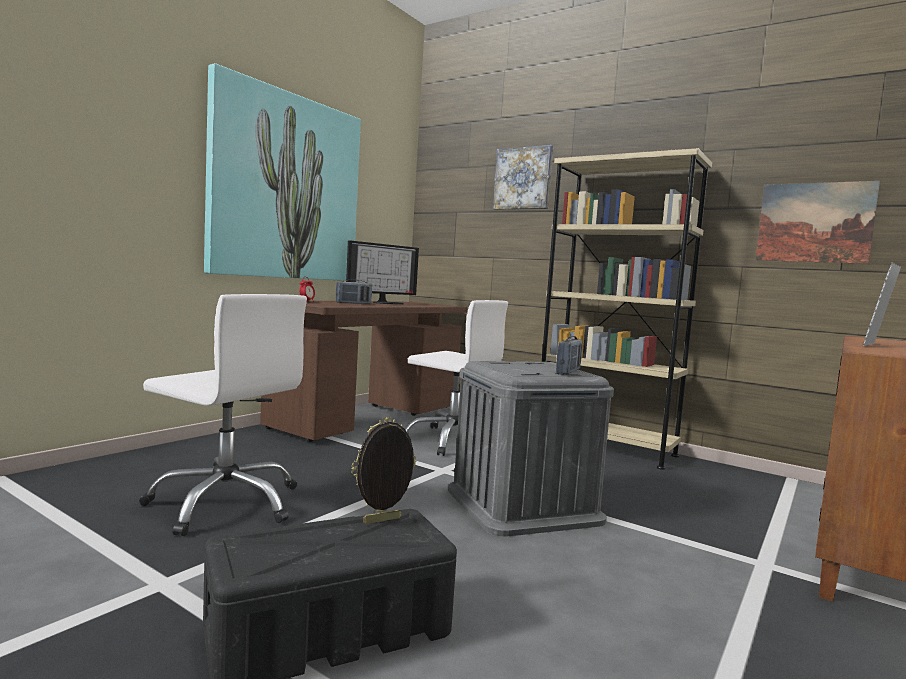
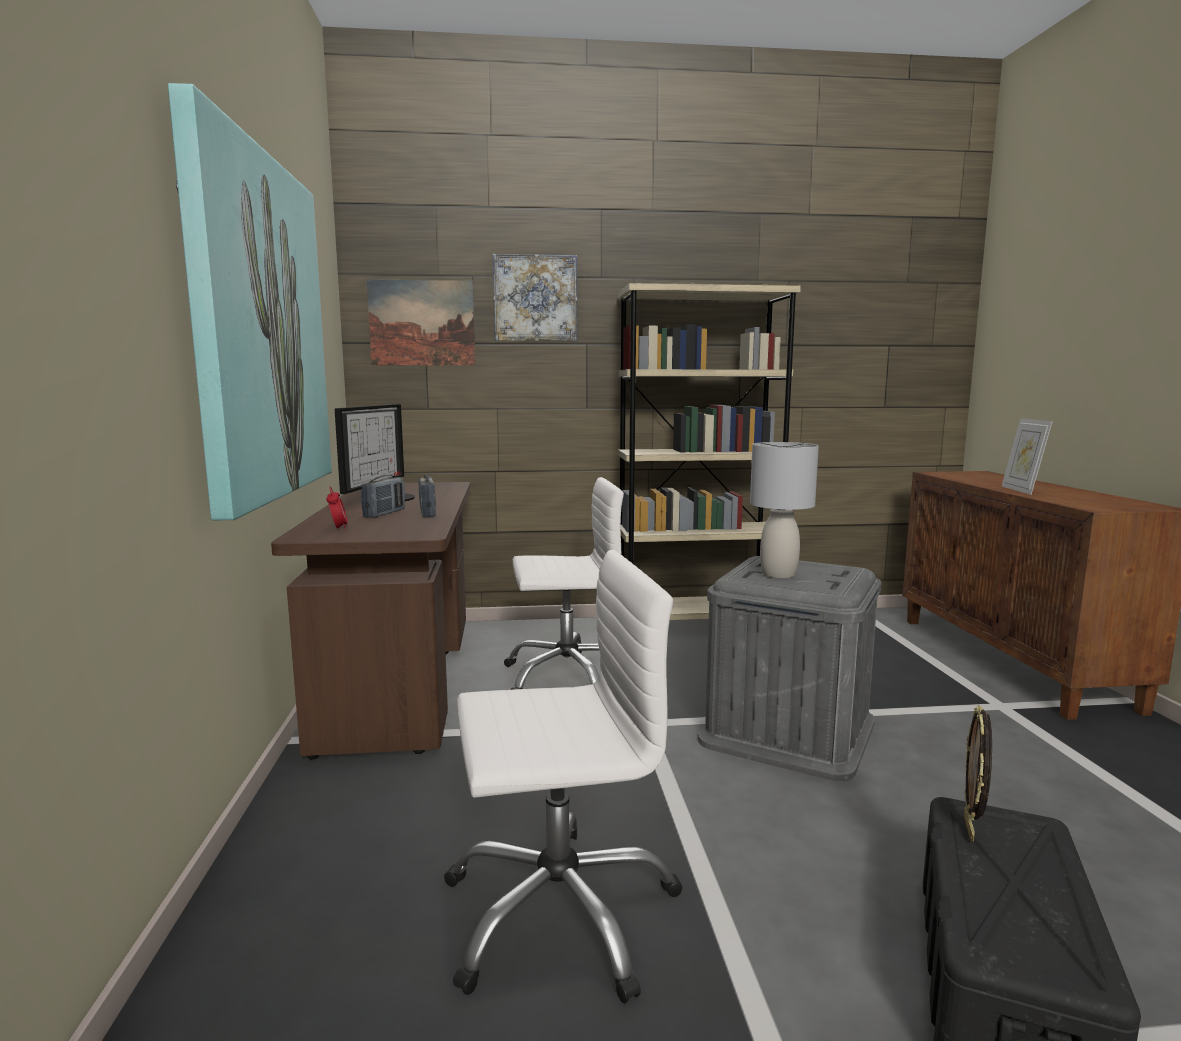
camera: 40 degrees left, 5 degrees up
radio [556,336,583,374] -> radio moved to [419,474,436,517]
picture [756,181,880,264] -> picture moved to [367,279,475,366]
none -> grey table lamp [750,442,819,578]

